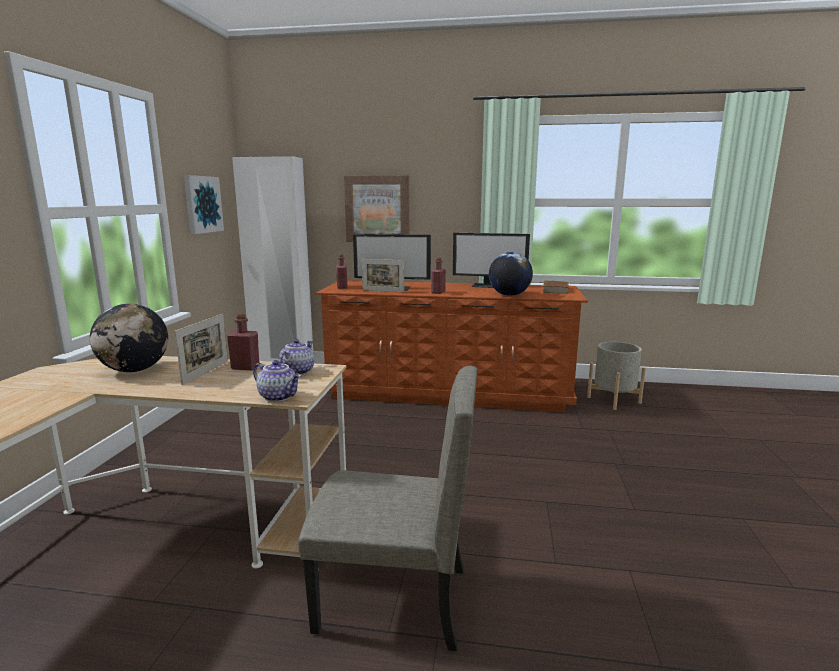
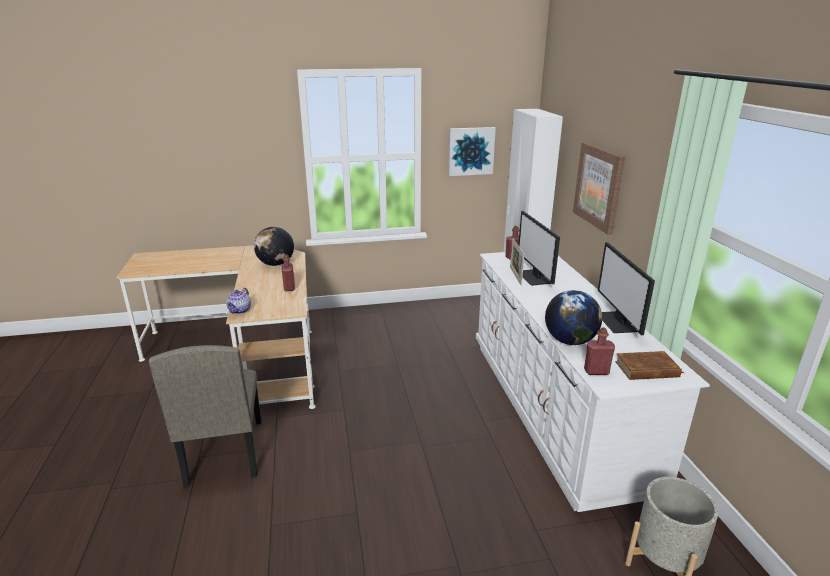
camera: 70 degrees right, 10 degrees up
picture frame [175,314,228,385] -> none
teapot [278,339,314,375] -> none
brown dresser [315,280,588,412] -> white dresser [476,252,710,512]
red bottle [431,257,446,294] -> red bottle moved to [584,328,615,375]

